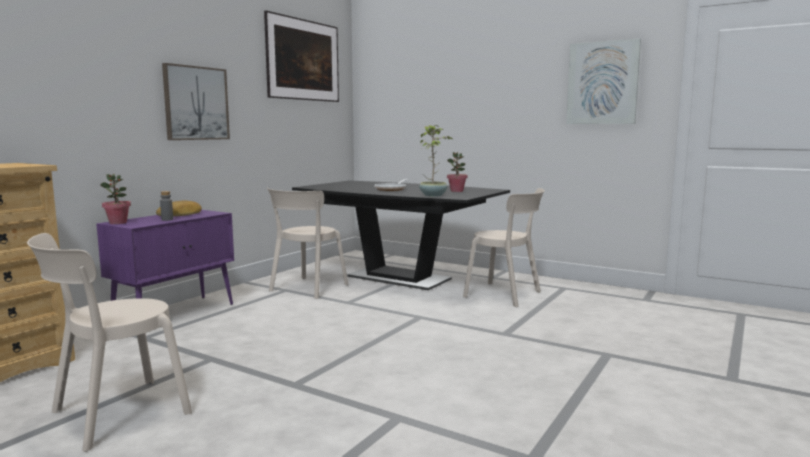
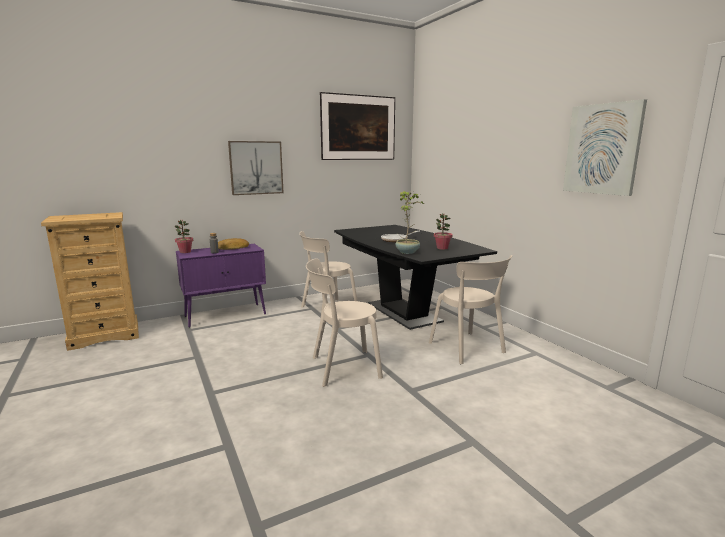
camera: 30 degrees right, 5 degrees up
beige chair [27,233,192,452] -> beige chair moved to [306,258,383,387]

